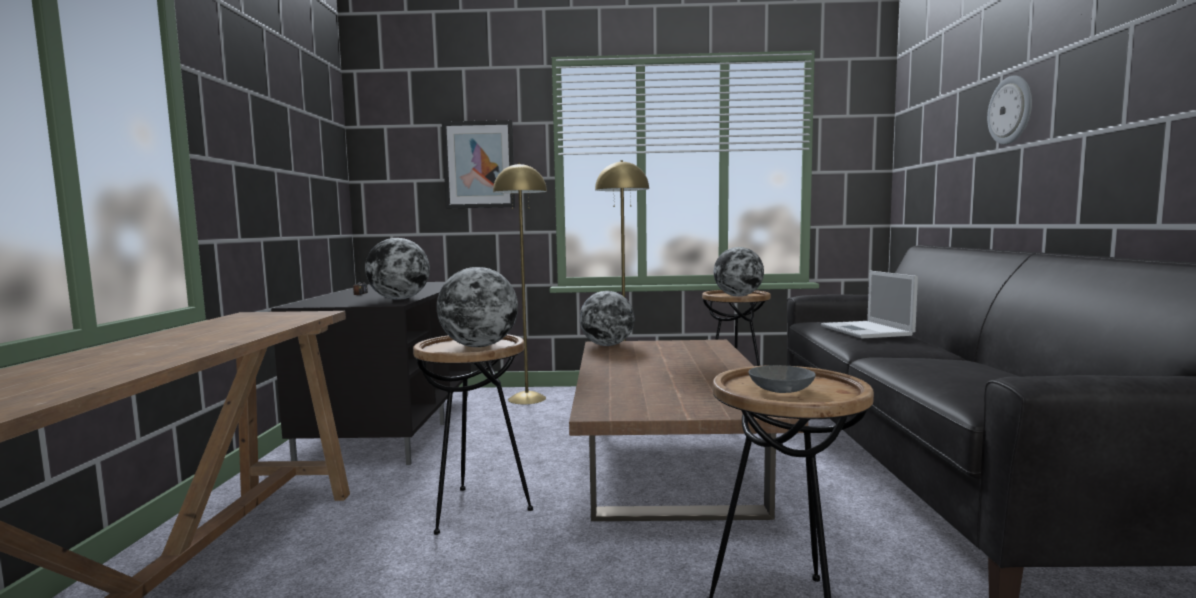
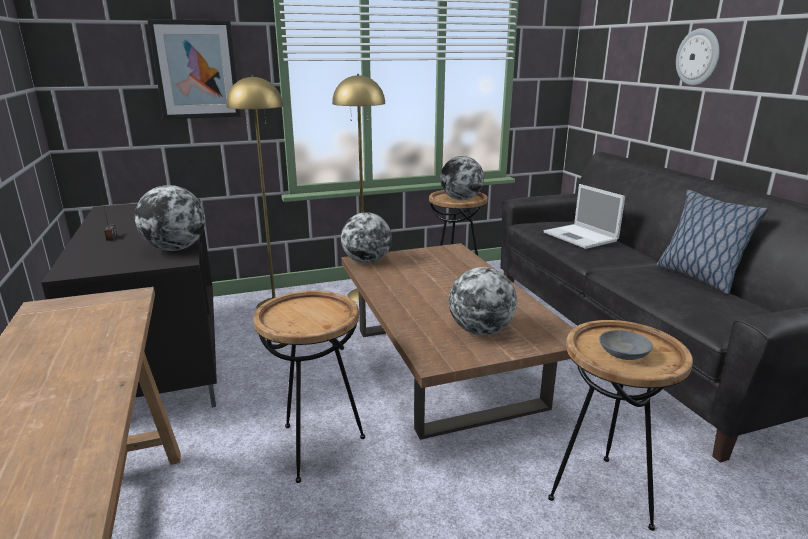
camera: 20 degrees left, 15 degrees up
globe [437,267,518,347] -> globe moved to [449,267,517,335]
none -> pillow [657,190,768,294]

